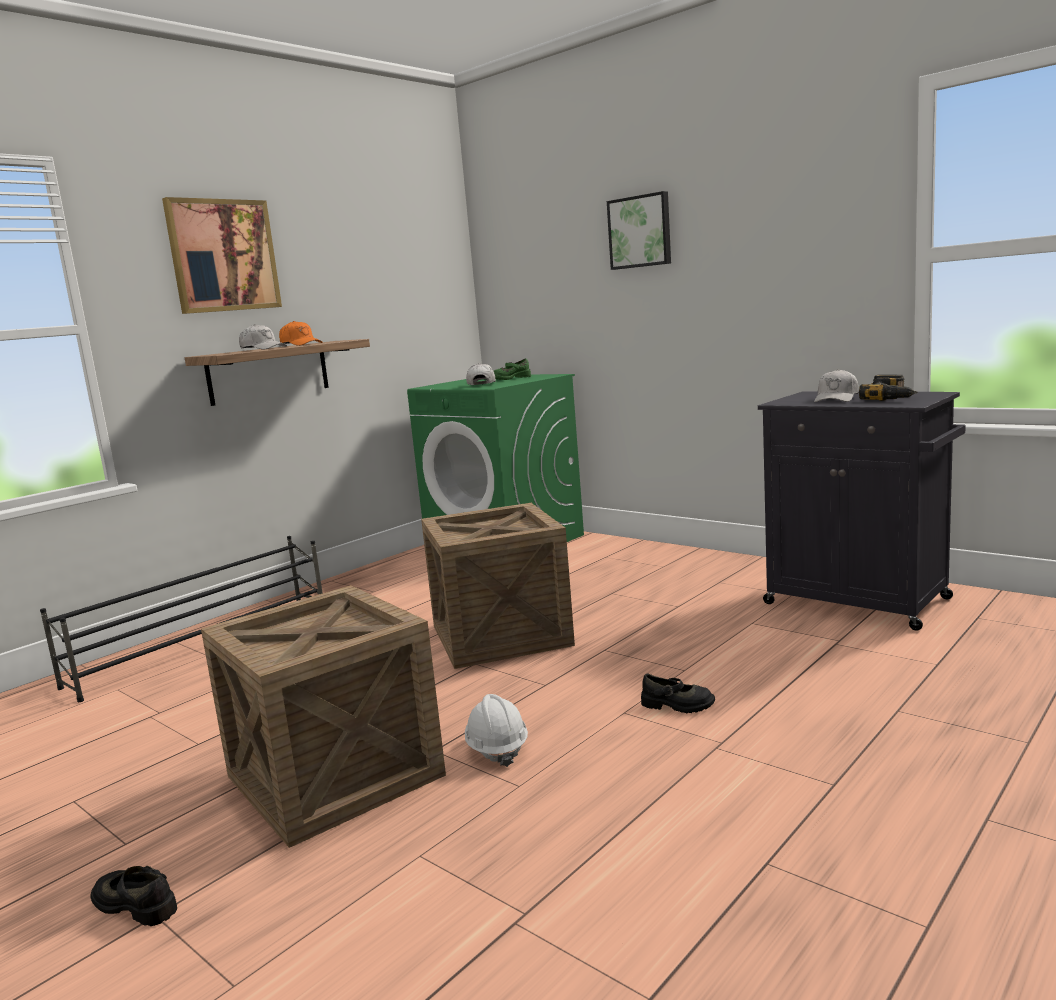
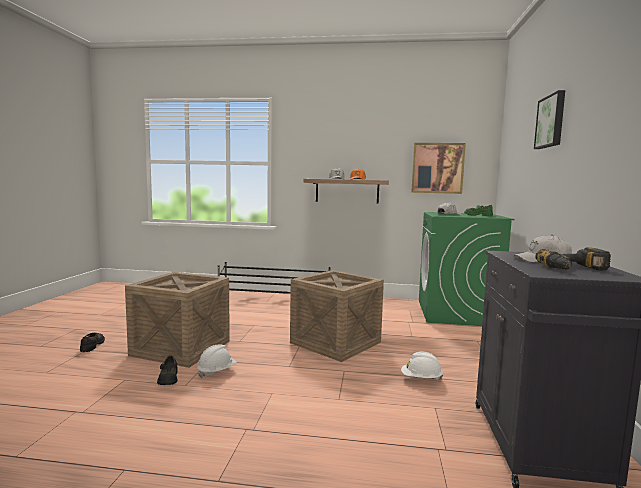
camera: 55 degrees right, 5 degrees down
picture [162,197,282,314] -> picture moved to [411,143,466,194]
black shoe [641,673,715,713] -> black shoe moved to [157,356,178,385]
none -> white hard hat [401,351,443,380]

